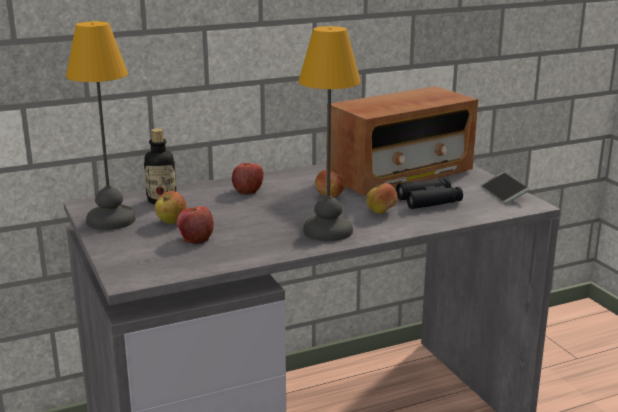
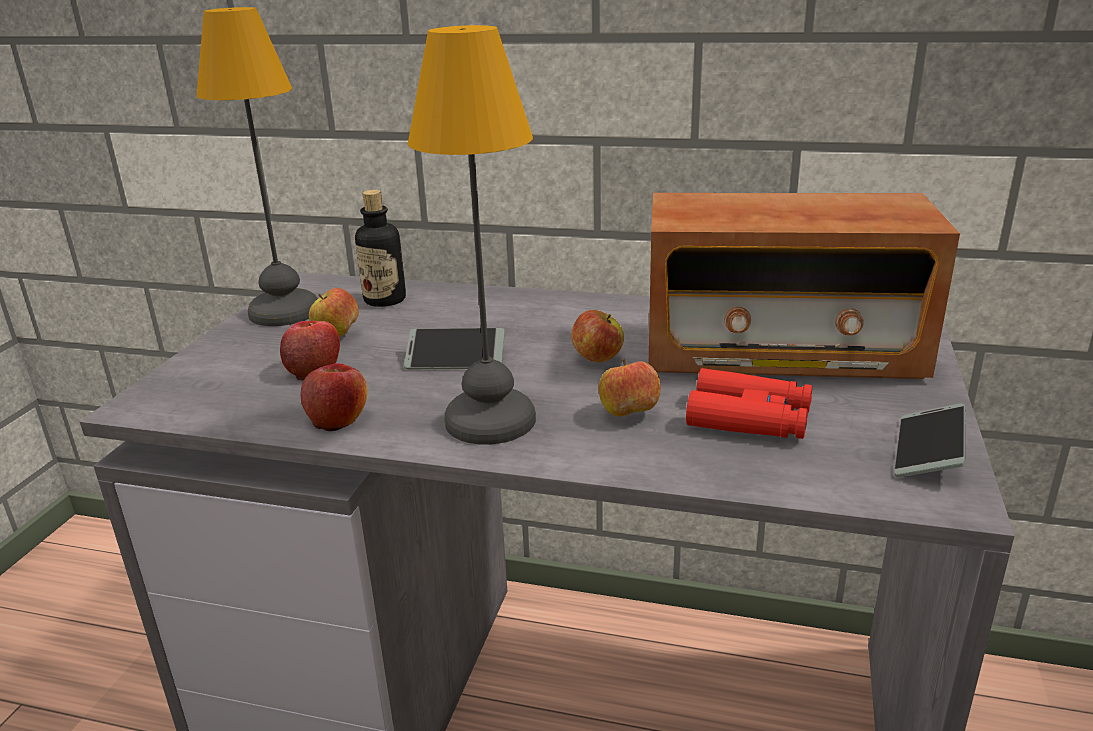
camera: 40 degrees right, 5 degrees up
apple [232,163,264,194] -> apple moved to [300,363,368,432]
black binoculars [396,179,463,209] -> red binoculars [686,368,812,439]
none -> phone [404,328,505,369]

